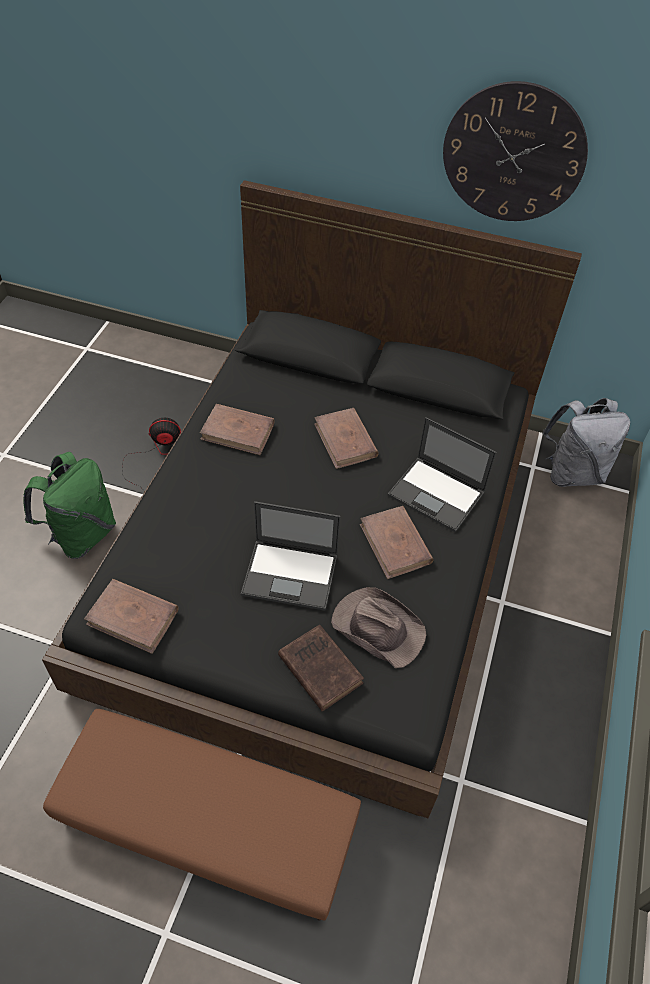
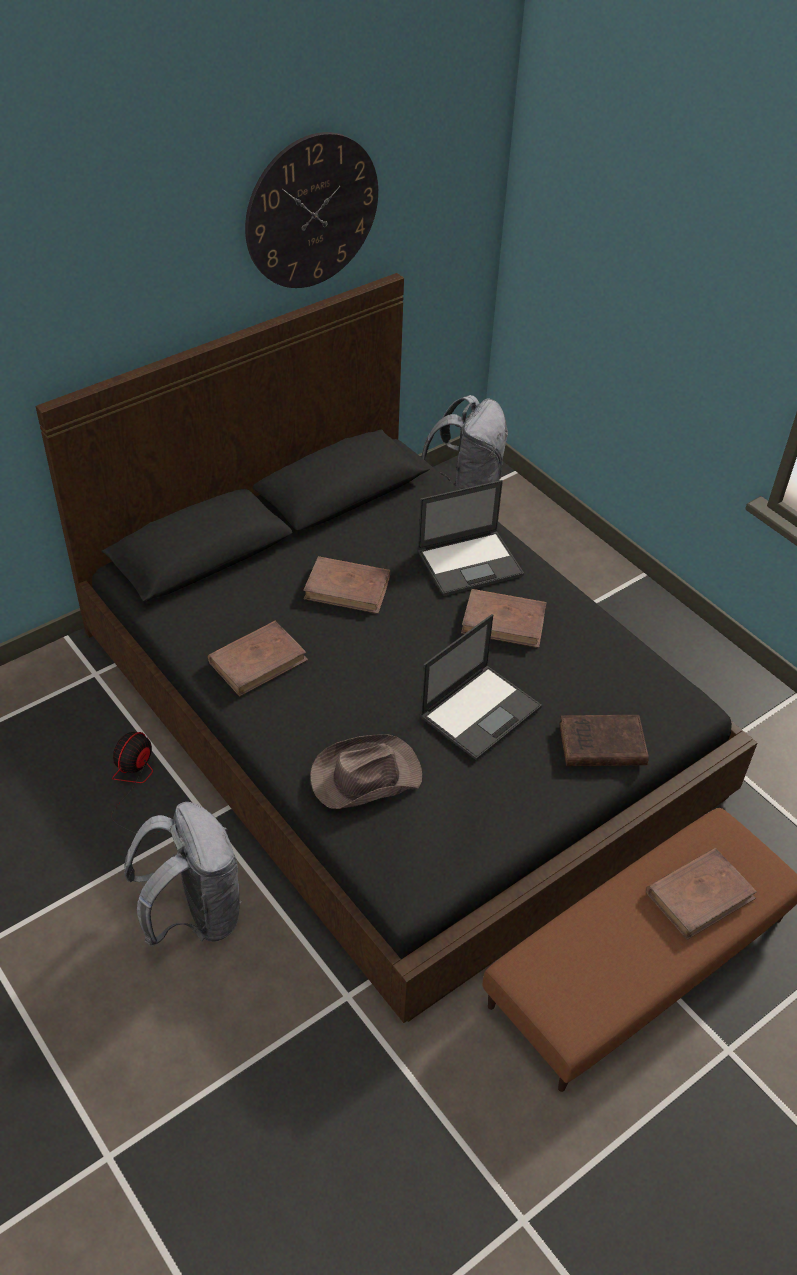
camera: 55 degrees left, 5 degrees down
green backpack [23,452,116,559] -> grey backpack [124,802,242,948]
brown book [84,579,178,654] -> brown book moved to [646,848,757,940]
brown hat [331,587,426,668] -> brown hat moved to [310,734,422,809]

